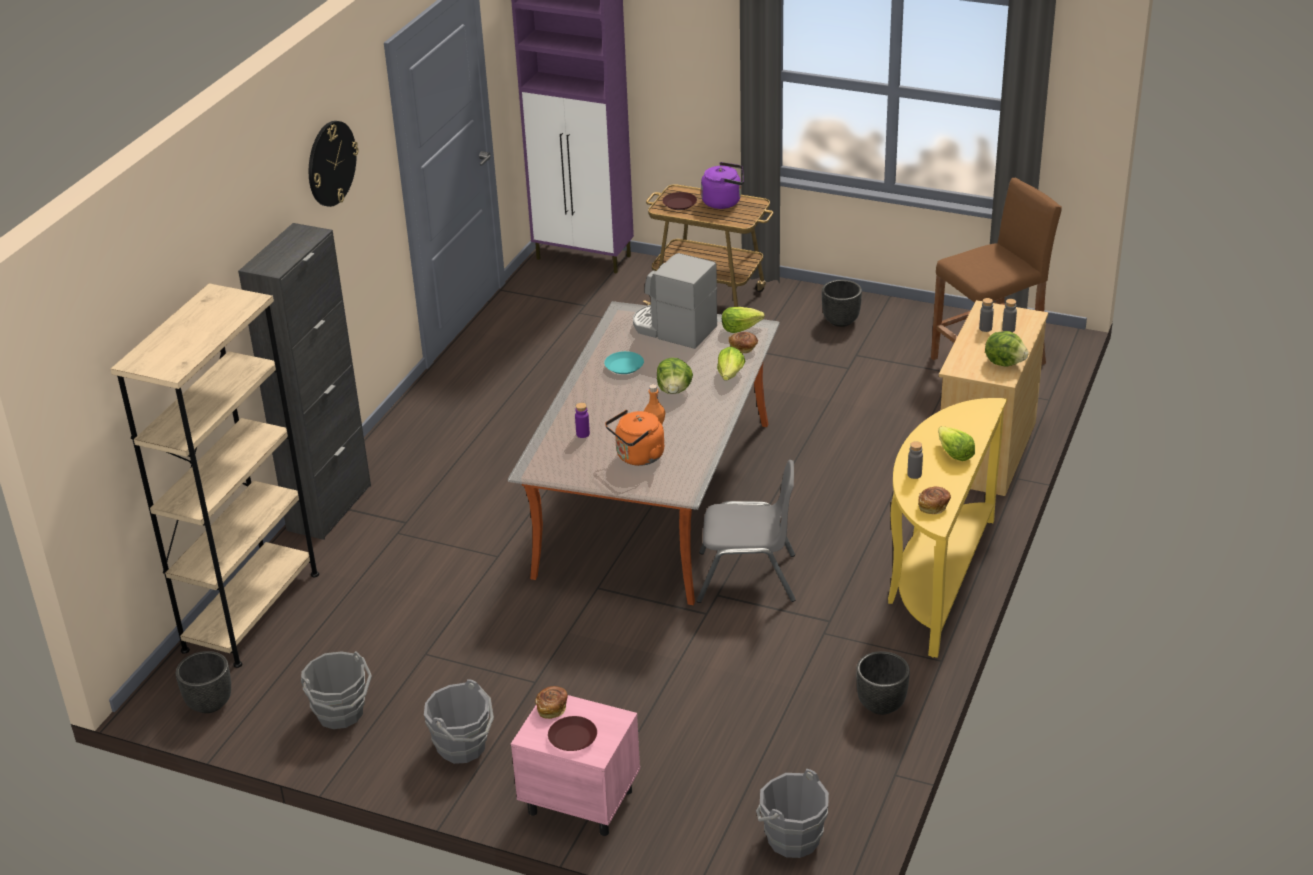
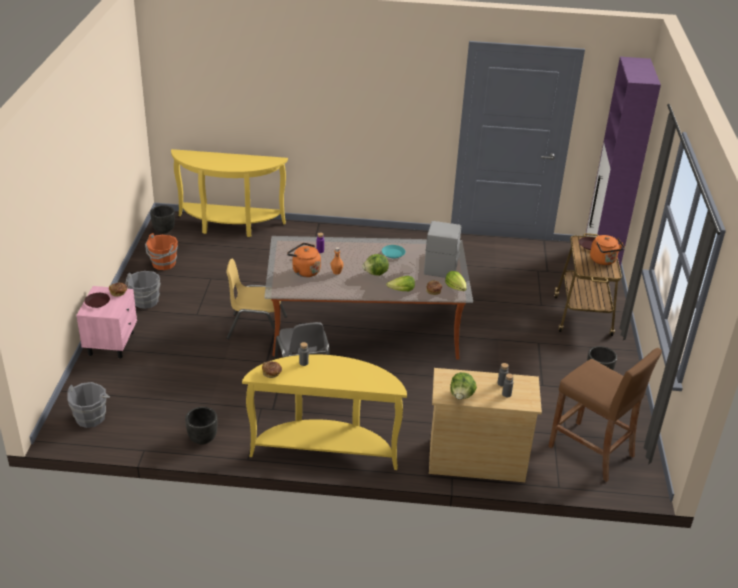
camera: 70 degrees right, 0 degrees up
beige bookcase [110,283,319,668] -> yellow console table [171,149,288,237]
black cabinet [238,223,371,540] -> none
grey bucket [301,651,372,729] -> orange bucket [145,233,178,270]
wall clock [309,121,359,207] -> none
purple kettle [701,162,744,209] -> orange kettle [590,235,625,265]
lettuce [938,426,975,461] -> none
none -> yellow chair [226,259,287,339]

